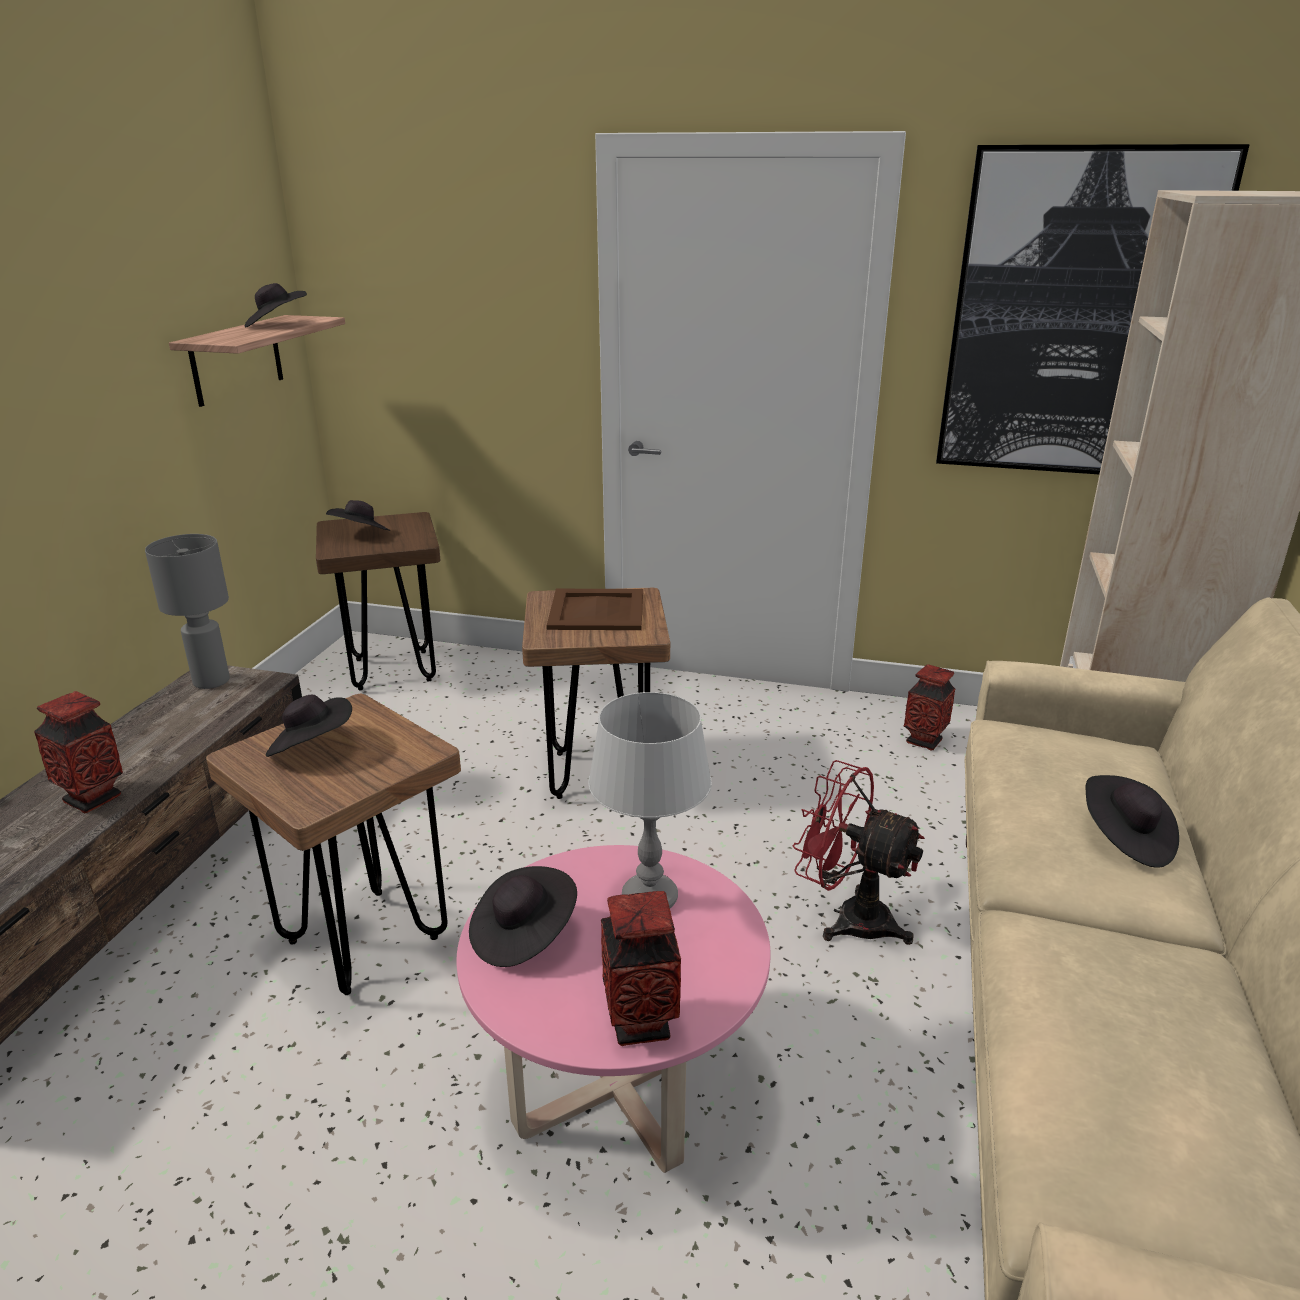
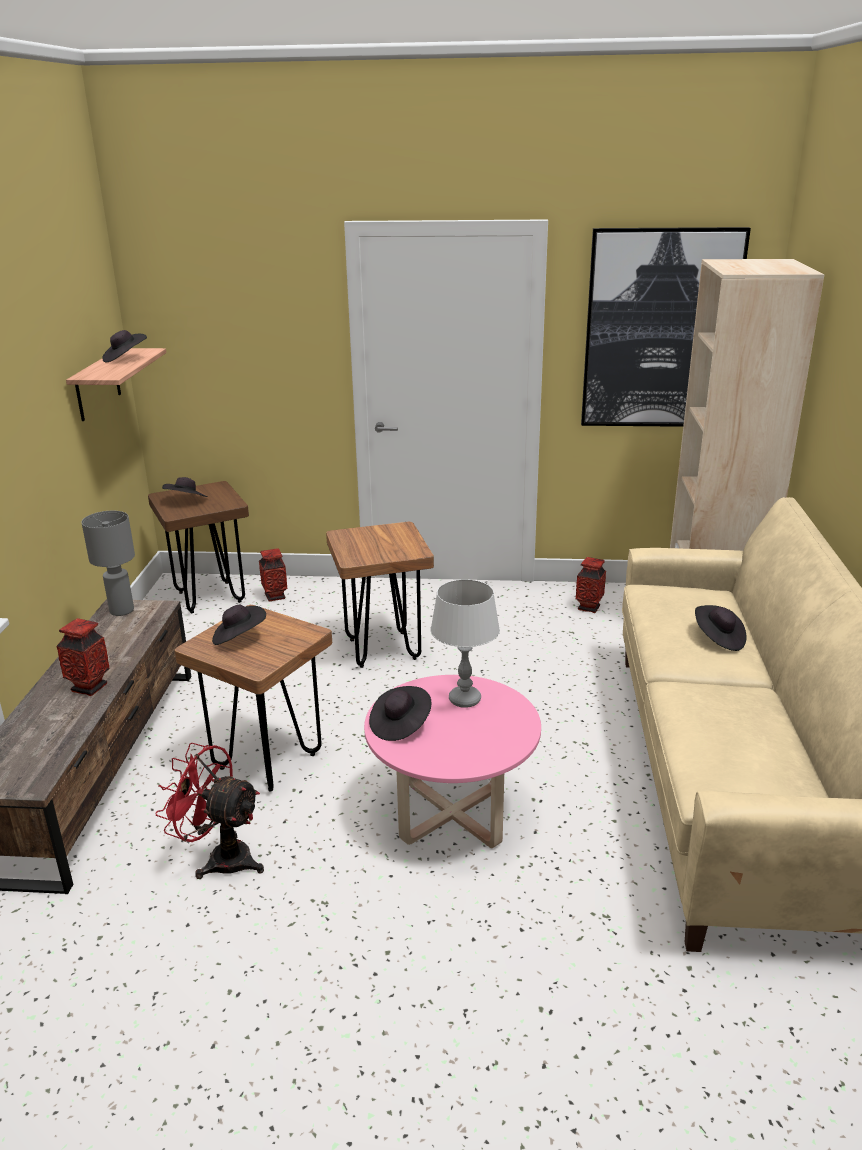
camera: 10 degrees left, 0 degrees up
brown tray [547,589,643,630] -> none
vase [601,891,681,1046] -> vase moved to [259,548,287,602]
red fan [793,760,925,945] -> red fan moved to [155,743,264,879]

